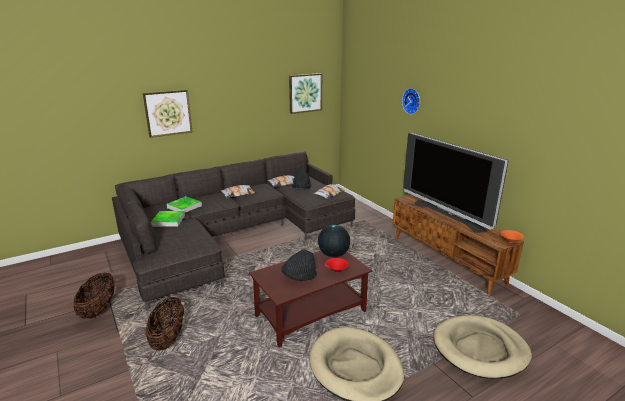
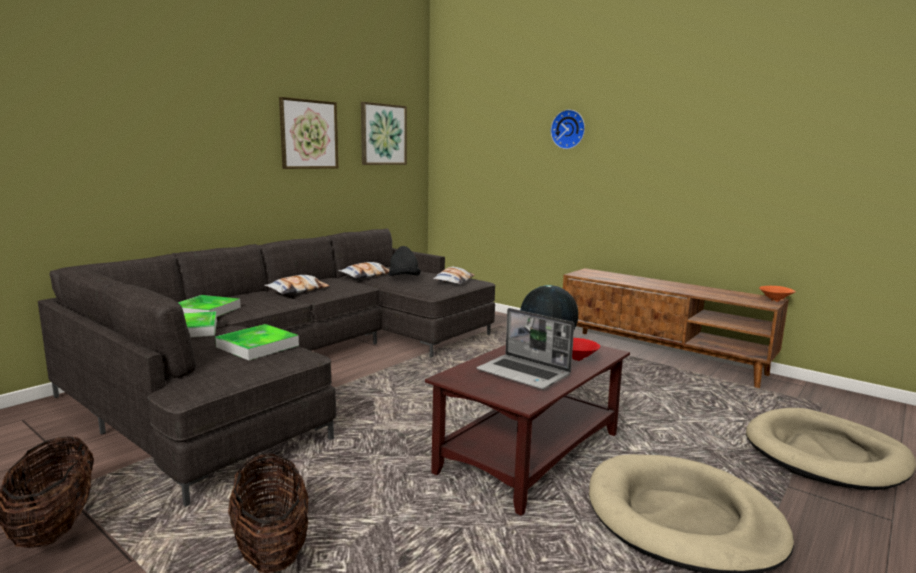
camera: 20 degrees left, 10 degrees down
picture [143,90,193,138] -> picture moved to [279,97,338,169]
black hat [281,250,317,281] -> laptop [476,308,574,389]
television [403,132,509,233] -> none
none -> tray [215,324,299,360]

